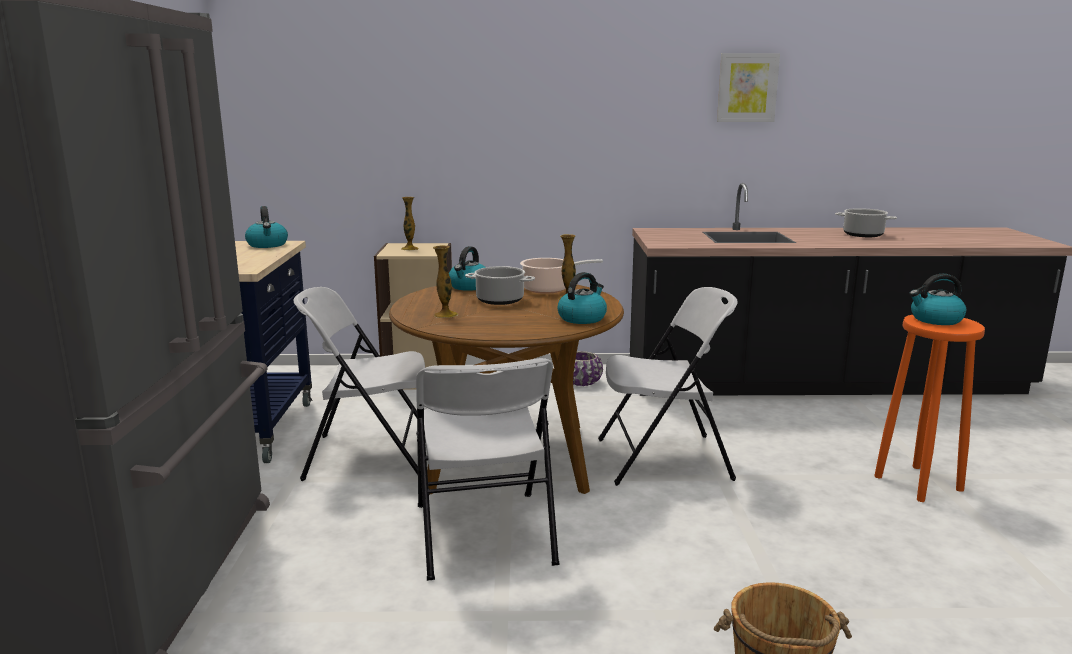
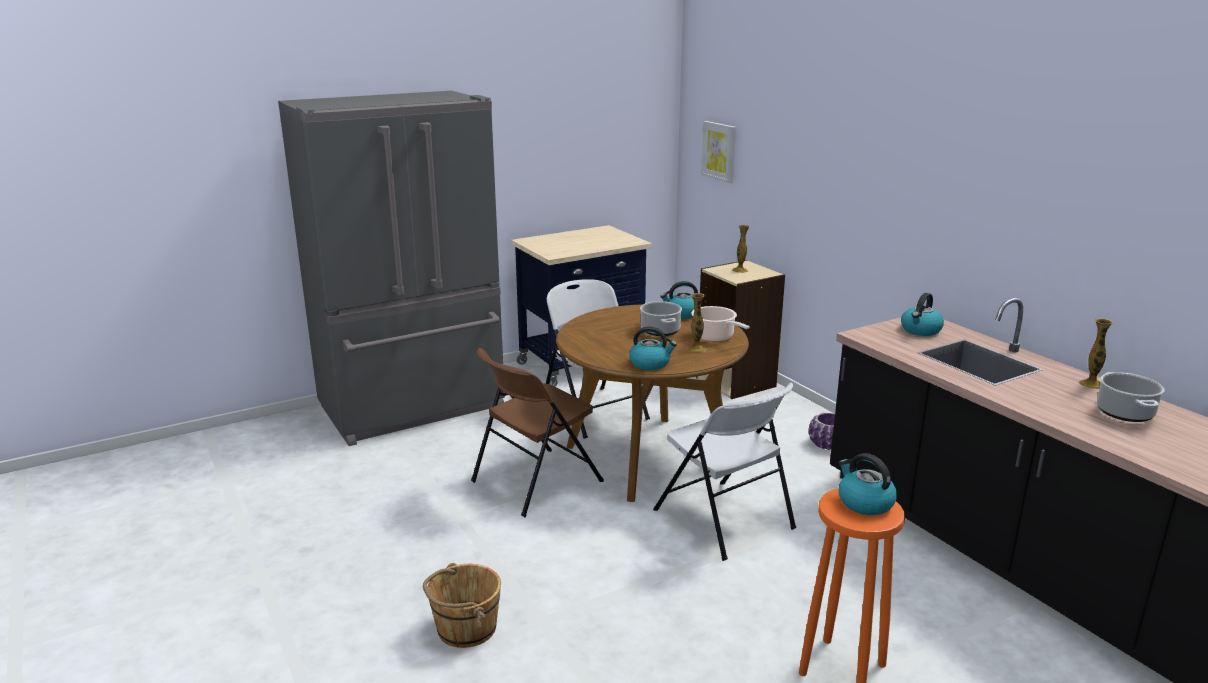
camera: 60 degrees right, 5 degrees up
kettle [245,206,288,248] -> kettle moved to [901,293,944,336]
white chair [416,358,560,581] -> brown chair [471,348,604,517]
vase [433,245,458,318] -> vase moved to [1079,319,1113,389]
picture [717,53,780,122] -> picture moved to [701,121,736,183]

